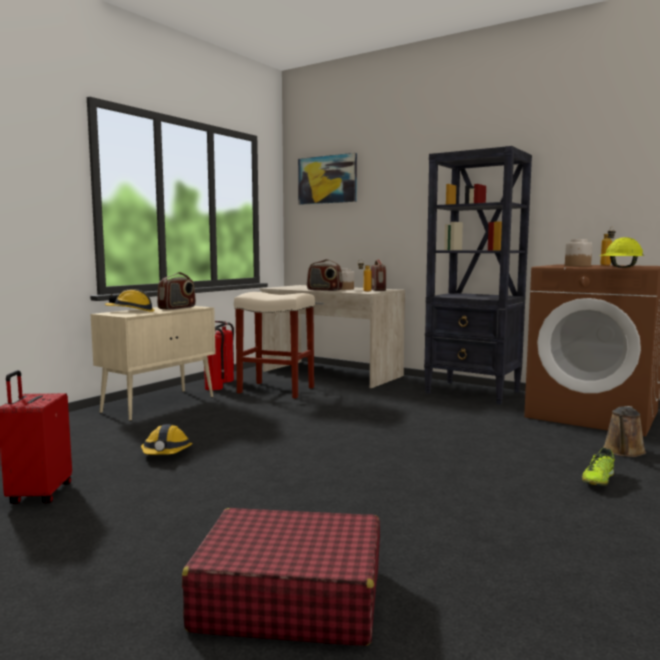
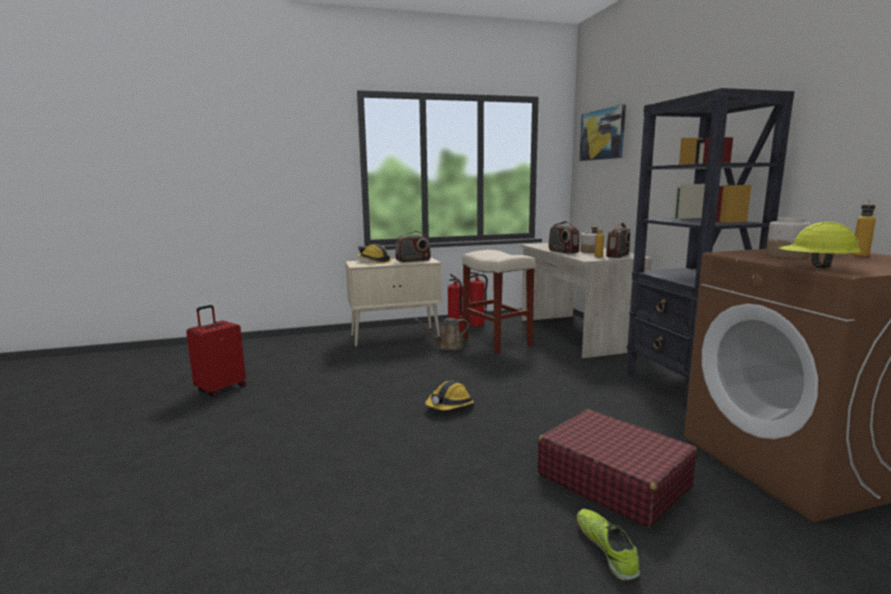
camera: 40 degrees right, 5 degrees up
hard hat [141,424,193,455] -> hard hat moved to [425,380,474,410]
red suitcase [182,508,380,646] -> red suitcase moved to [537,409,697,528]
shoe [582,448,614,486] -> shoe turned 90 degrees clockwise [577,509,640,581]
brown watering can [603,406,646,457] -> brown watering can moved to [414,318,469,350]

